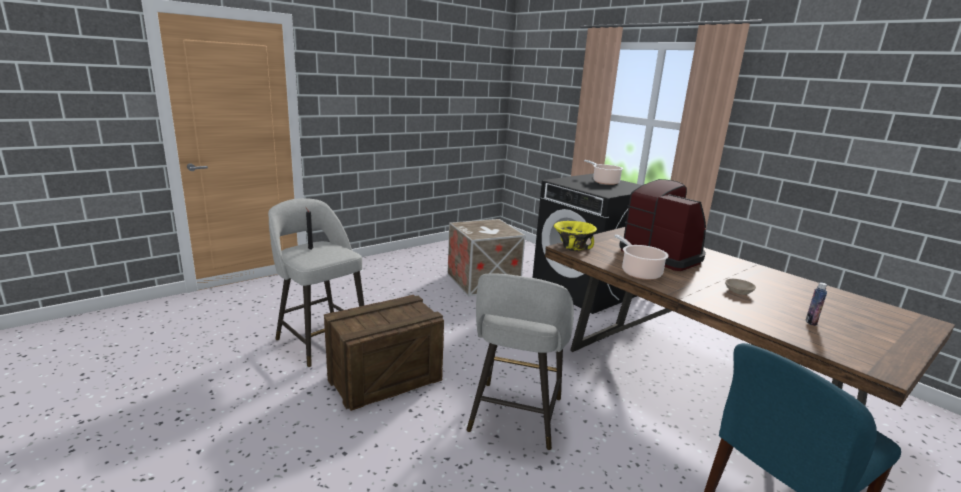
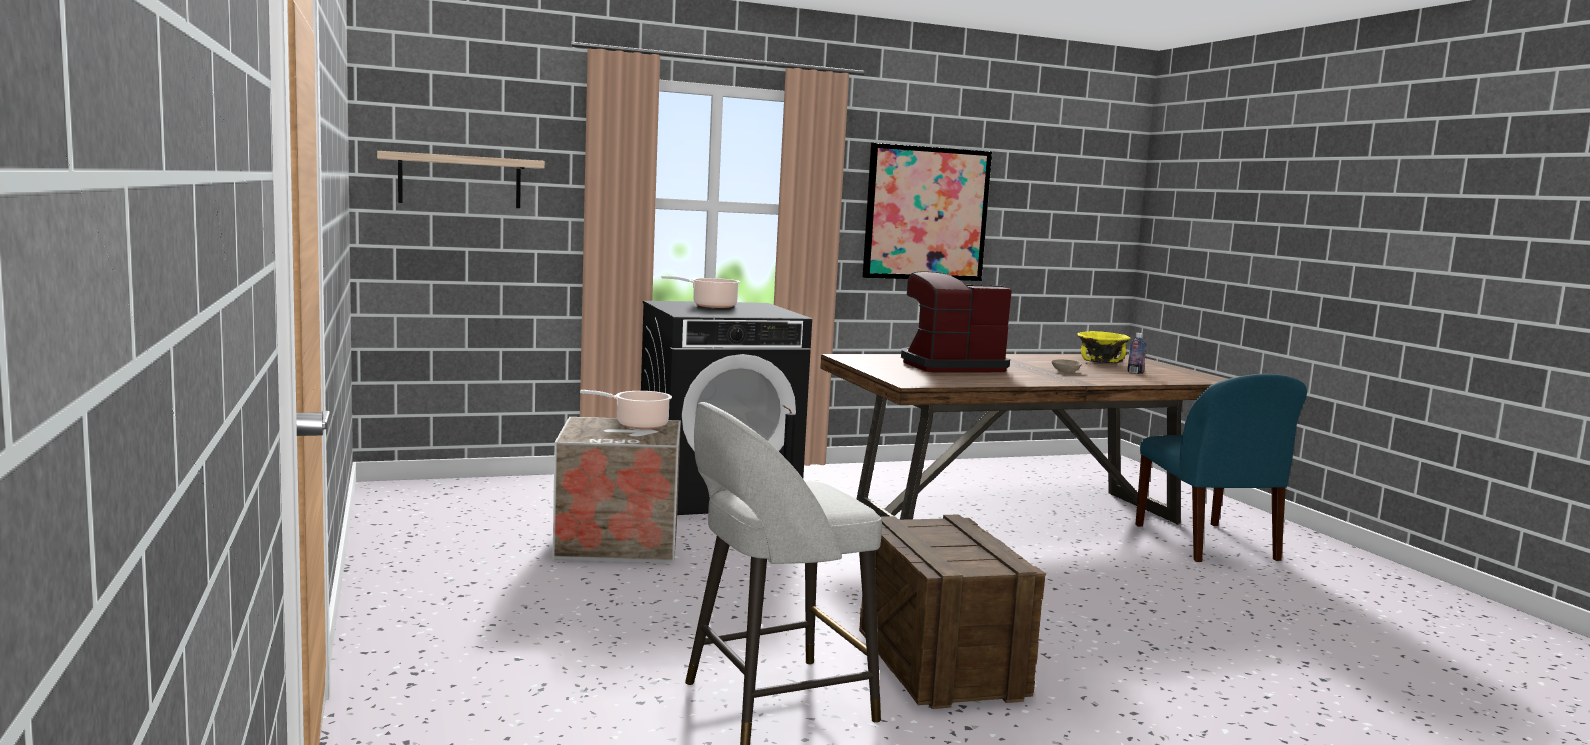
camera: 70 degrees left, 10 degrees down
grey stool [466,274,574,450] -> none
yellow bowl [554,221,597,251] -> yellow bowl moved to [1078,331,1131,363]
cooking pot [614,235,669,280] -> cooking pot moved to [580,390,672,429]
none -> shelf [377,151,545,208]
none -> picture [863,143,992,281]

